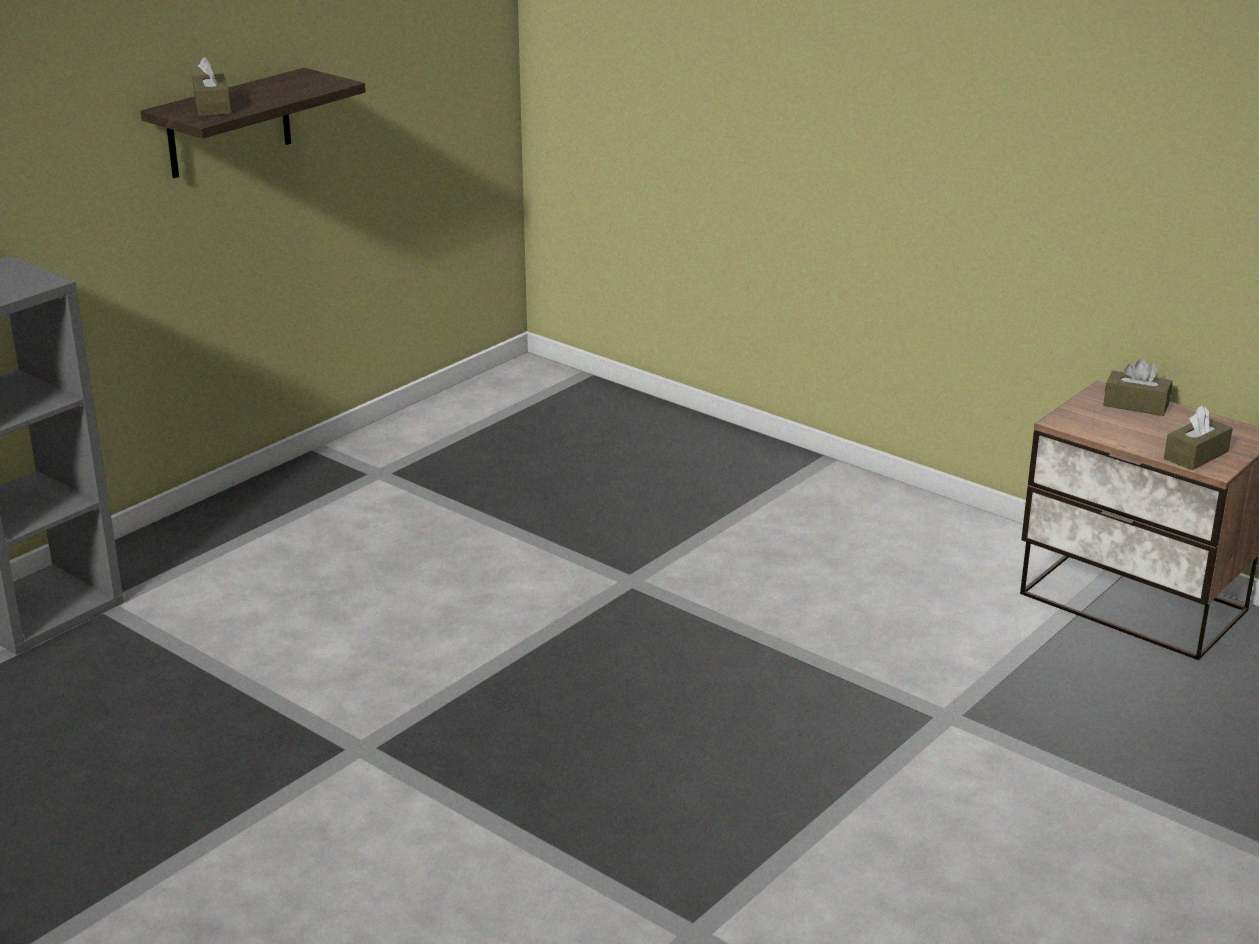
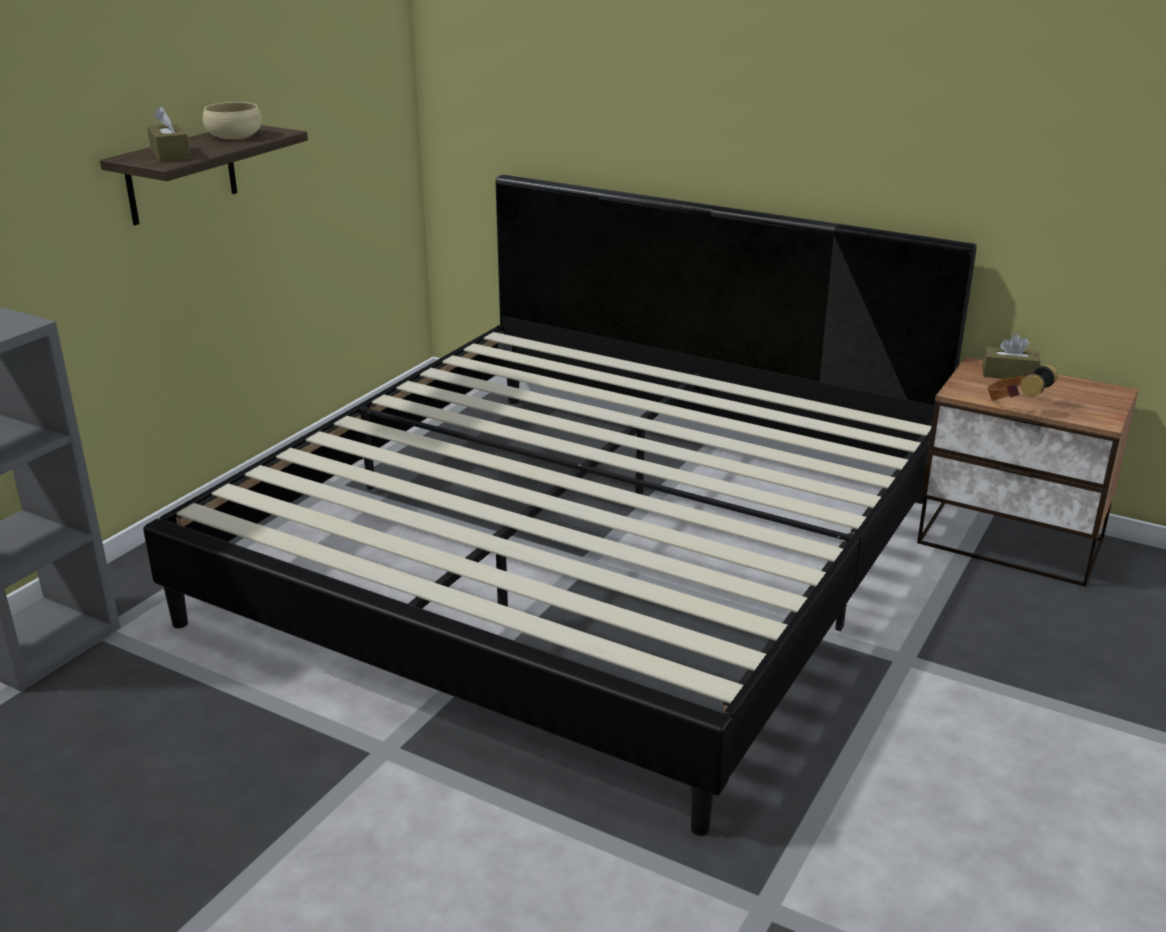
camera: 10 degrees left, 0 degrees up
brown tissue box [1164,405,1233,470] -> none
none -> bed [143,175,977,836]
none -> beige bowl [203,102,262,139]
none -> headphones [988,364,1058,401]

